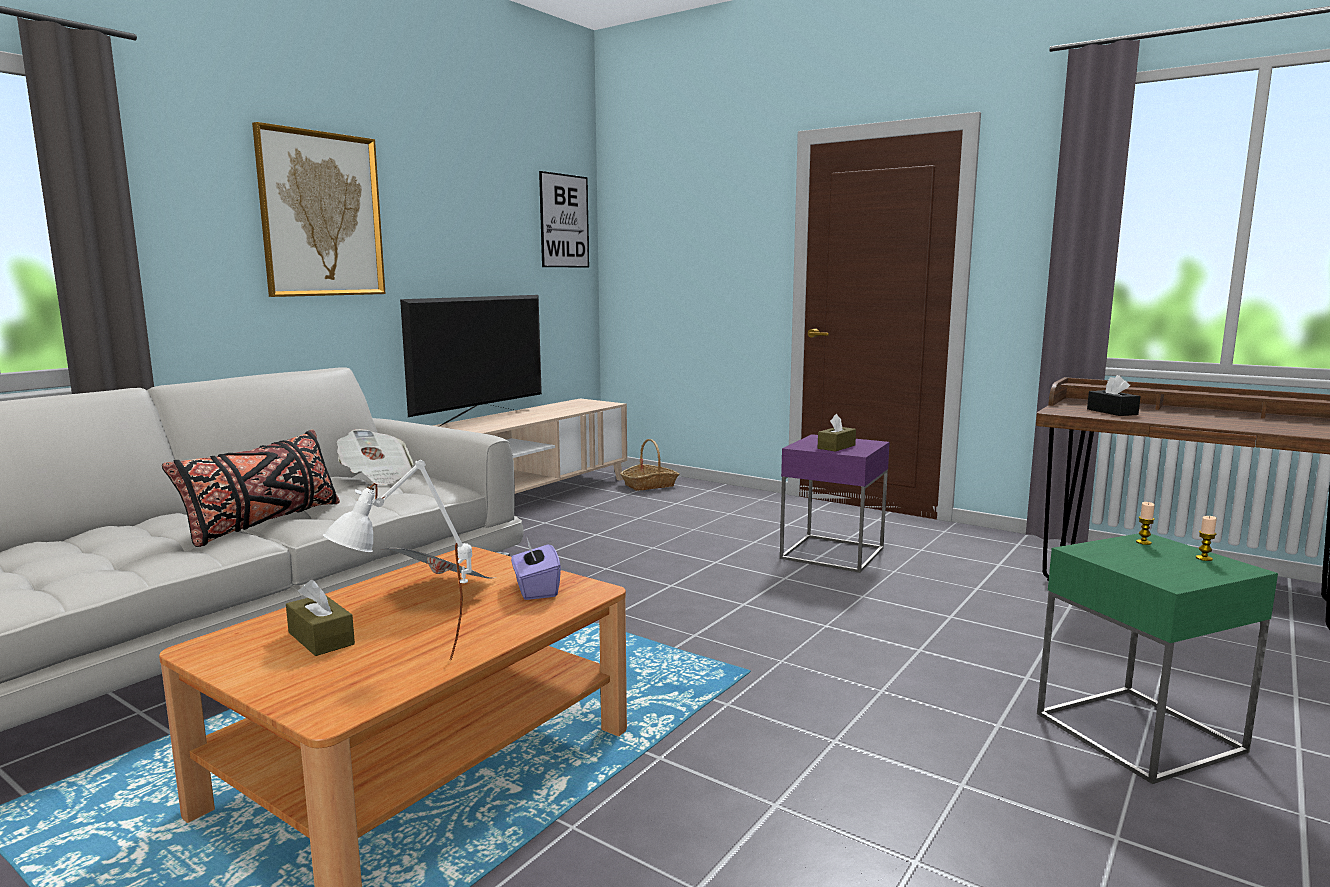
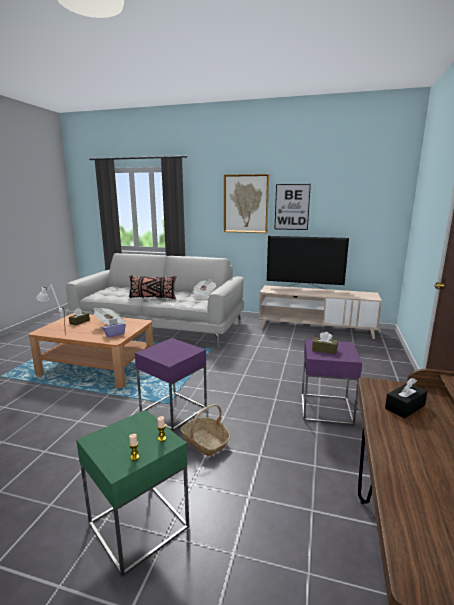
camera: 70 degrees right, 5 degrees up
picture [539,171,589,268] -> picture moved to [275,184,311,230]
basket [620,439,680,491] -> basket moved to [180,404,230,456]
none -> purple side table [135,338,207,431]

